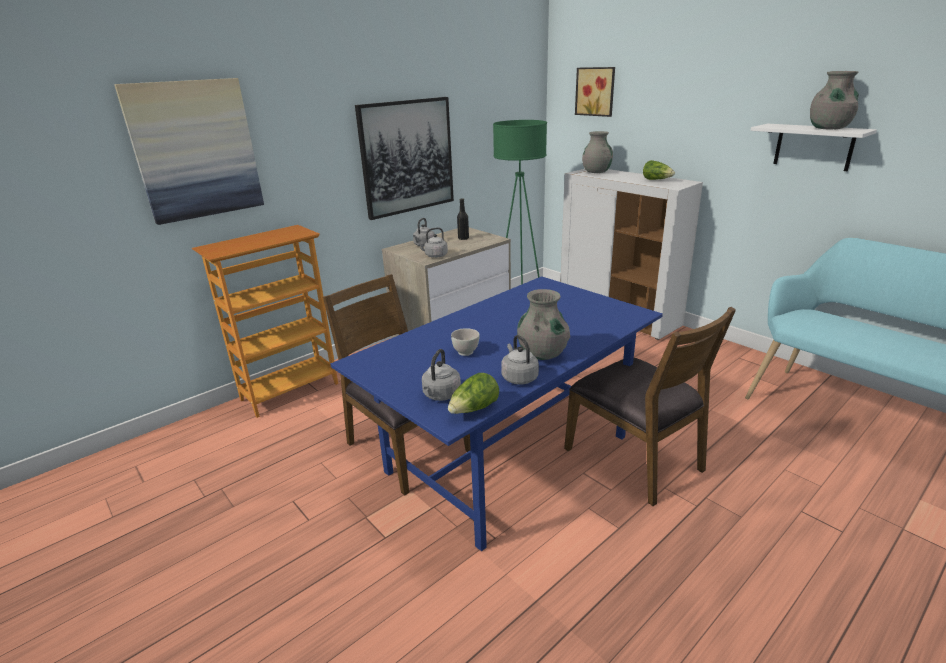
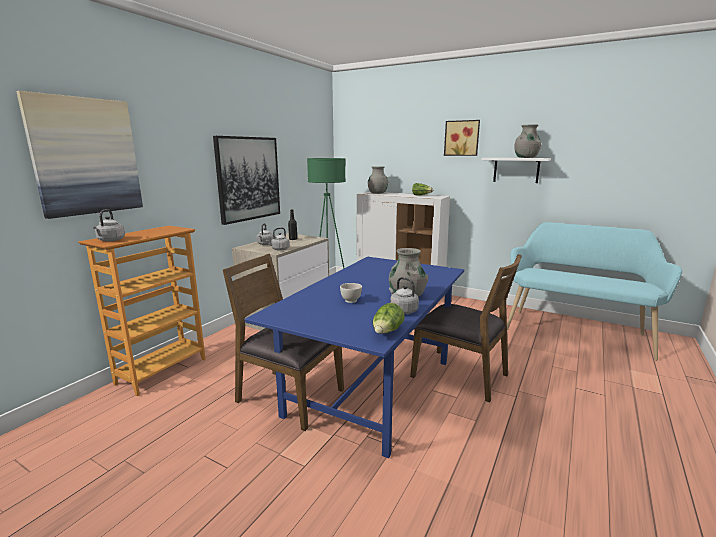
camera: 20 degrees left, 10 degrees down
grey kettle [422,349,461,401] -> grey kettle moved to [93,209,125,242]
picture [575,67,615,117] -> picture moved to [444,120,480,156]

